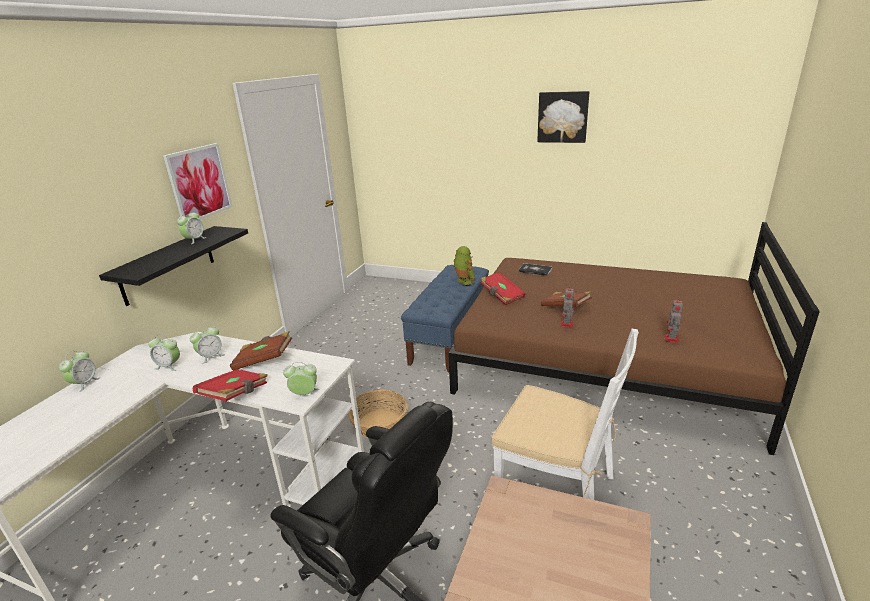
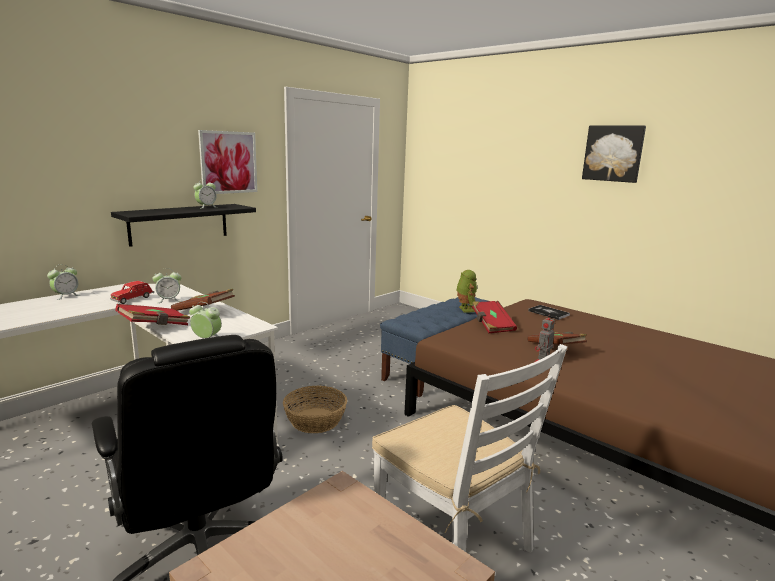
camera: 20 degrees right, 10 degrees down
alarm clock [148,334,180,371] -> red toy car [110,281,154,304]
toy robot [664,298,683,343] -> none

